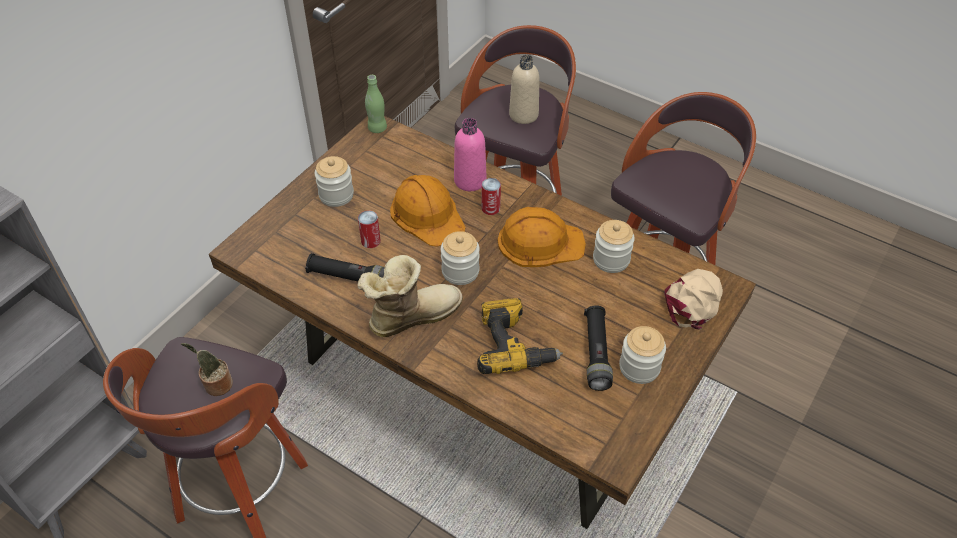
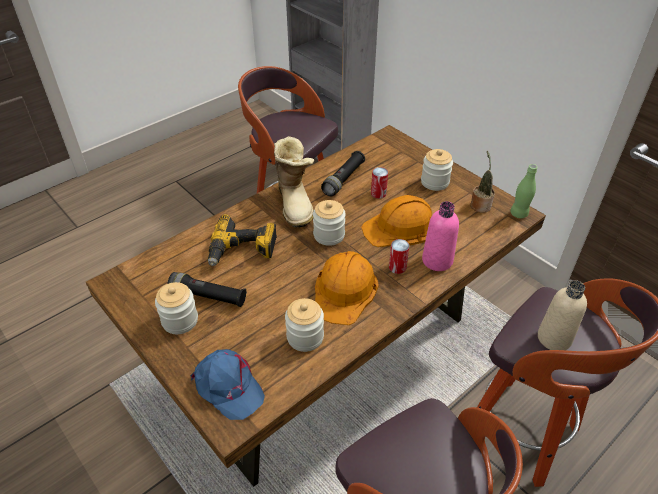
camera: 105 degrees right, 5 degrees down
potted plant [181,343,233,396] -> potted plant moved to [471,151,495,213]
beige cap [664,269,723,330] -> blue cap [190,349,265,420]

